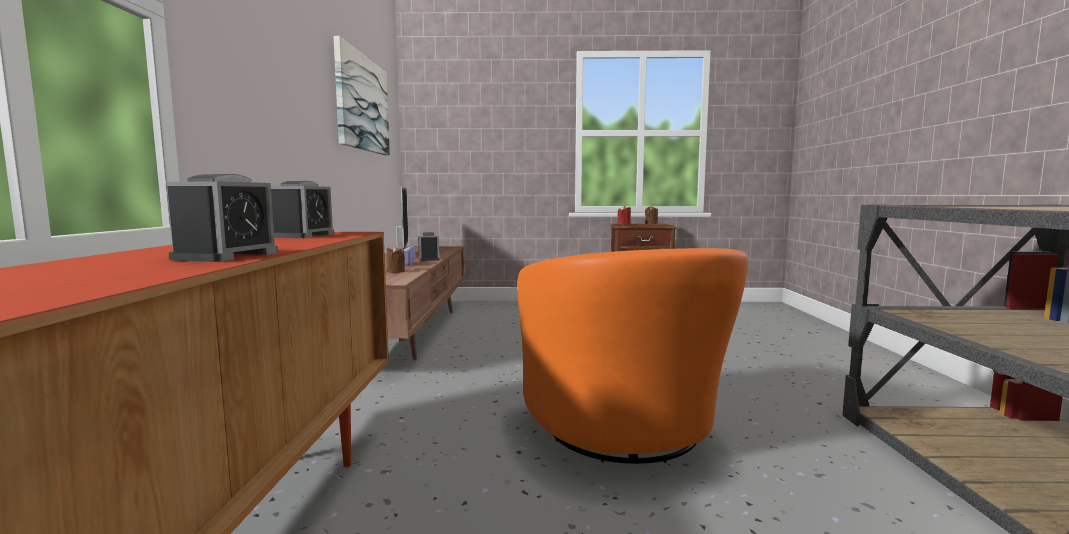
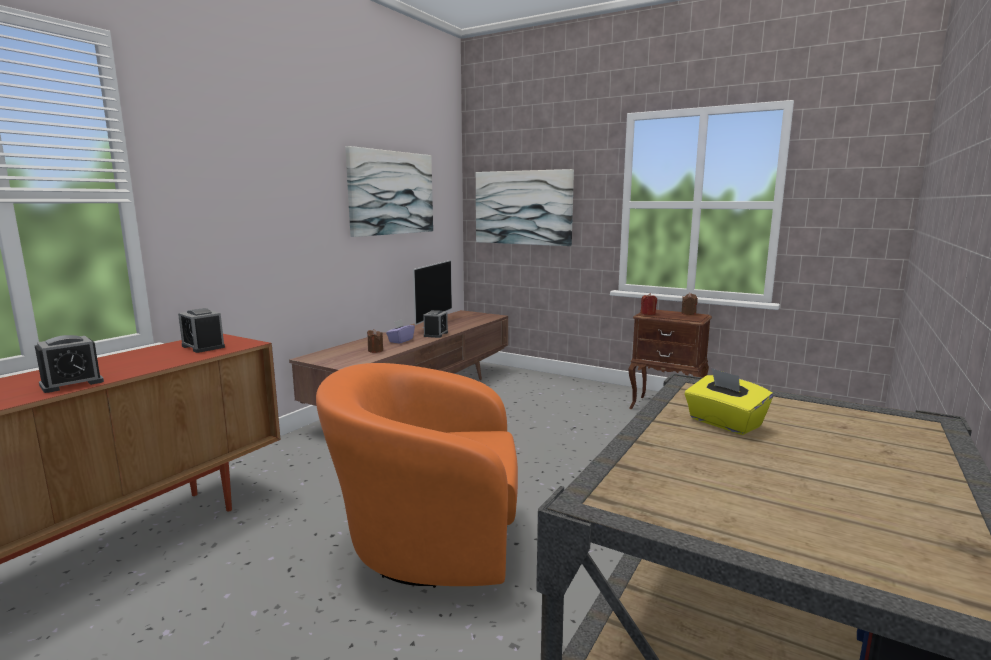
camera: 30 degrees right, 5 degrees up
alarm clock [271,181,334,238] -> alarm clock turned 90 degrees clockwise [178,308,225,353]
orange armchair [517,248,748,464] -> orange armchair turned 75 degrees clockwise [316,363,518,588]
none -> picture [476,169,574,246]
none -> yellow tissue box [685,368,773,435]

